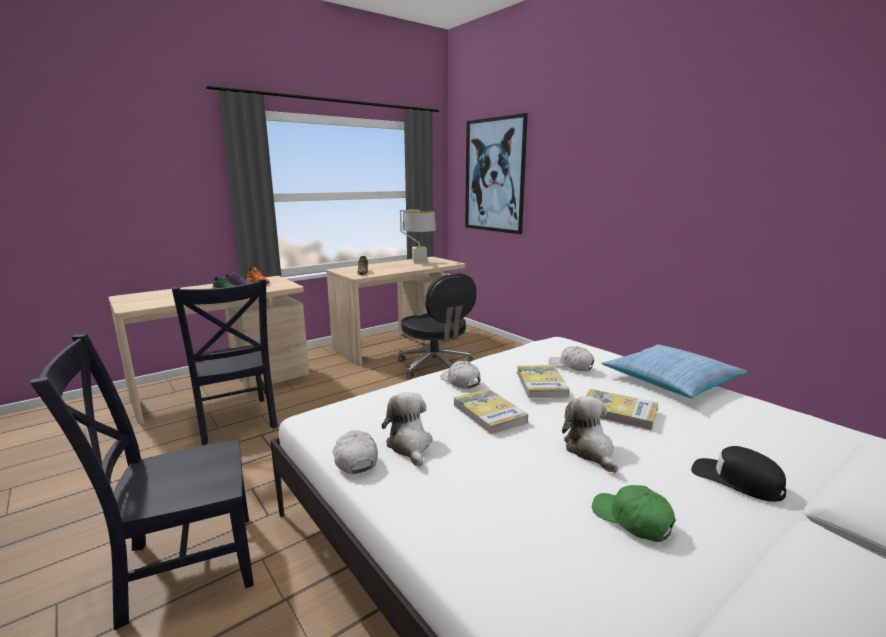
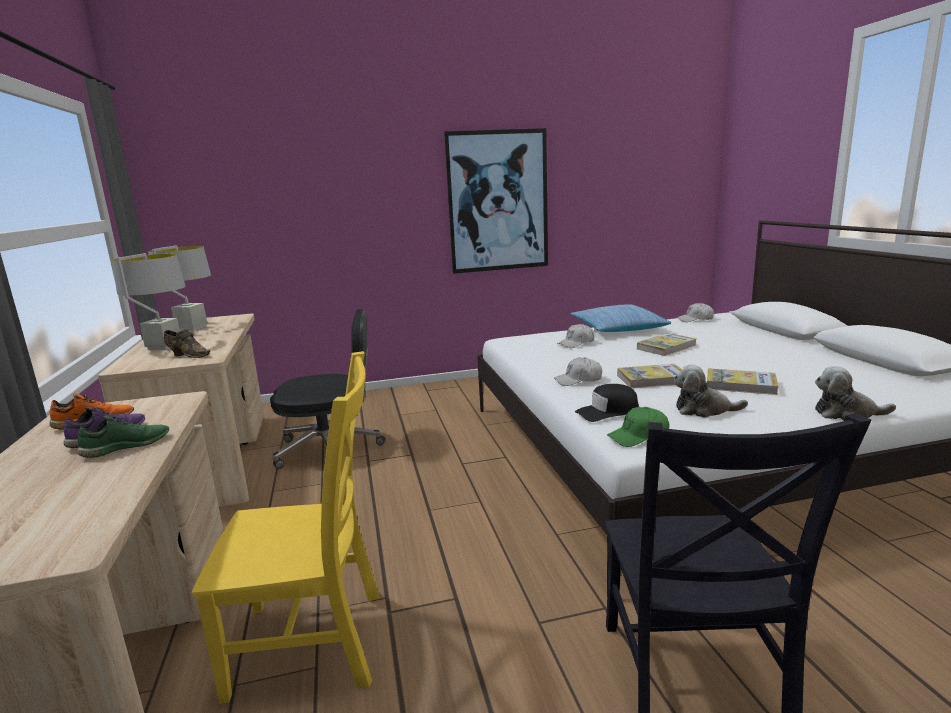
camera: 65 degrees left, 0 degrees up
black chair [172,279,278,445] -> yellow chair [191,351,380,704]
white cap [333,430,378,474] -> white cap moved to [677,303,714,322]
picture [465,113,528,234] -> picture moved to [444,128,548,274]
book [517,365,570,398] -> book moved to [707,368,779,395]
plush toy [562,396,618,473] -> plush toy moved to [815,366,896,420]
green cap [592,485,676,542] -> green cap moved to [607,407,669,447]
black cap [691,446,786,502] -> black cap moved to [575,384,639,422]
none -> grey table lamp [112,253,186,350]

